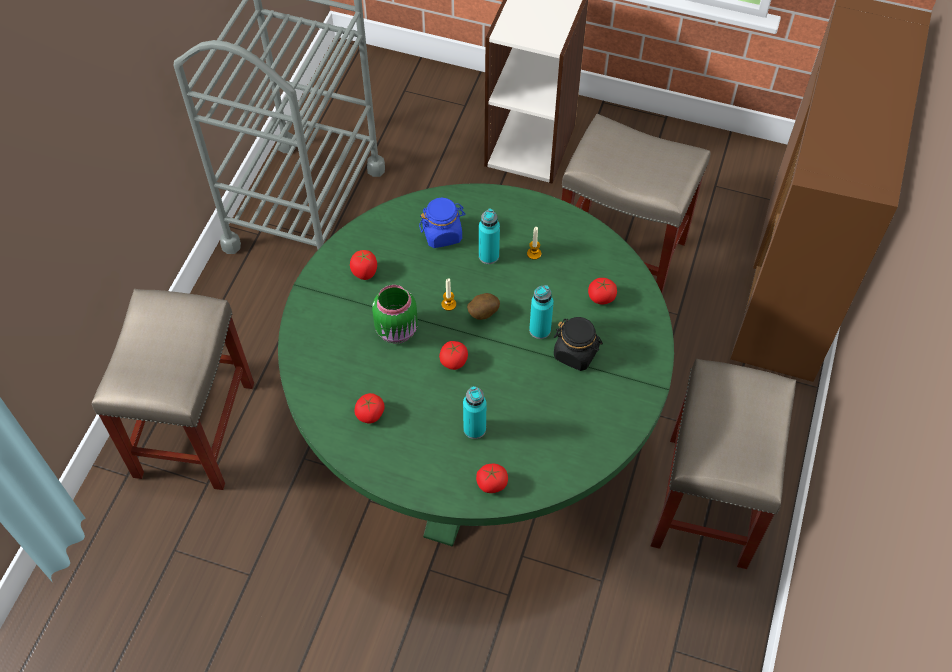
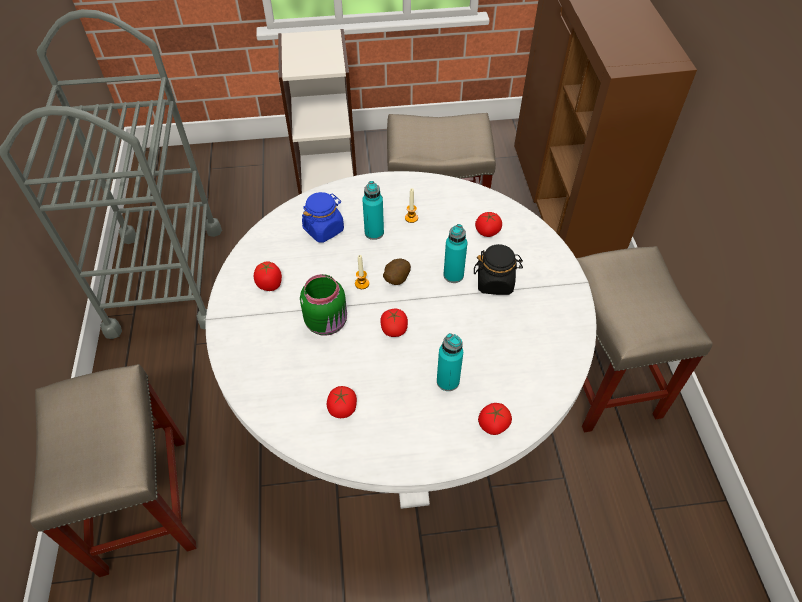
camera: 25 degrees left, 5 degrees down
green dining table [278,183,674,547] -> white dining table [206,171,596,509]

